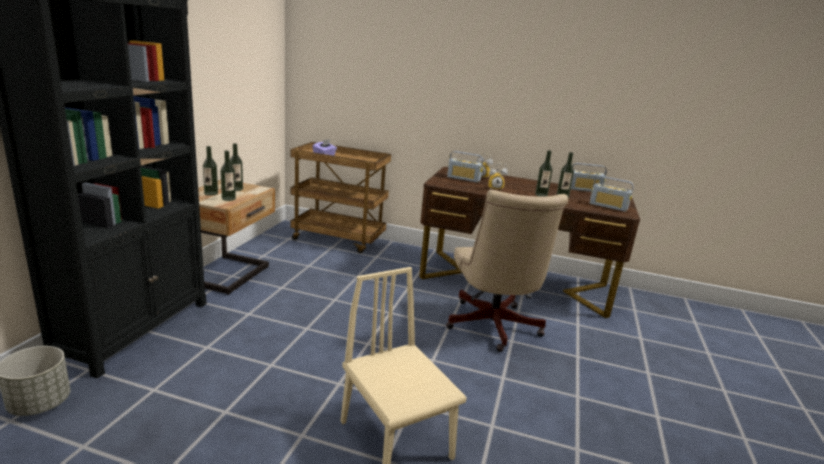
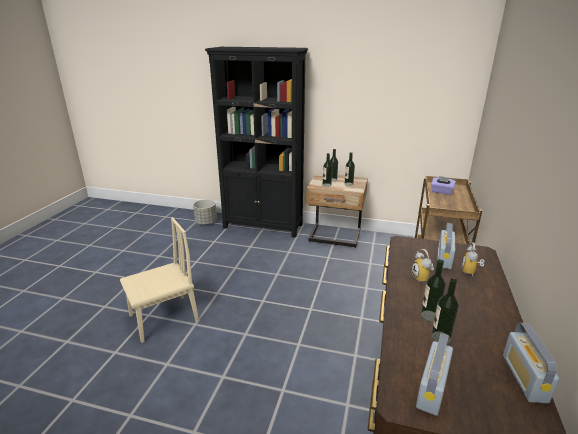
camera: 90 degrees right, 5 degrees up
beige office chair [446,190,568,352] -> none

